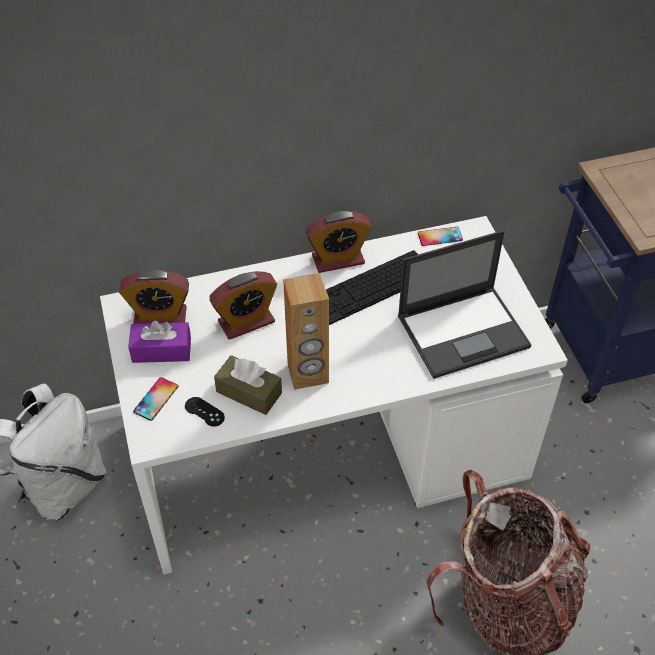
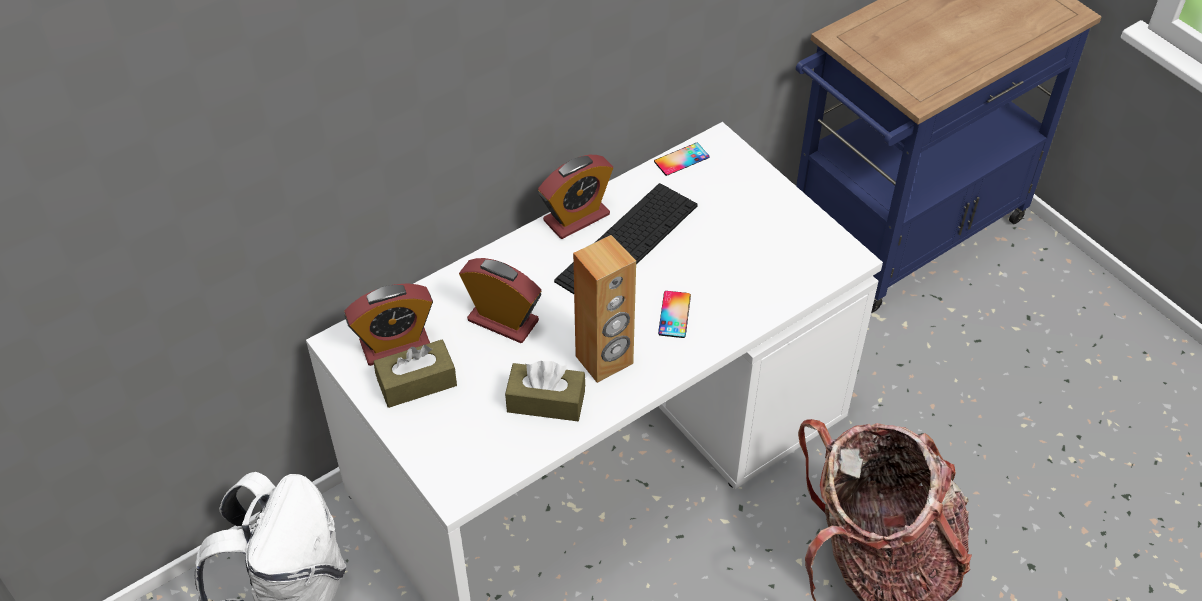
camera: 20 degrees left, 0 degrees up
purple tissue box [128,320,191,363] -> brown tissue box [373,340,457,408]
phone [133,377,178,421] -> phone moved to [658,291,691,338]
black game controller [185,397,225,427] -> none
alarm clock [209,271,277,340] -> alarm clock turned 105 degrees counterclockwise [459,258,541,343]
laptop [398,230,531,379] -> none

